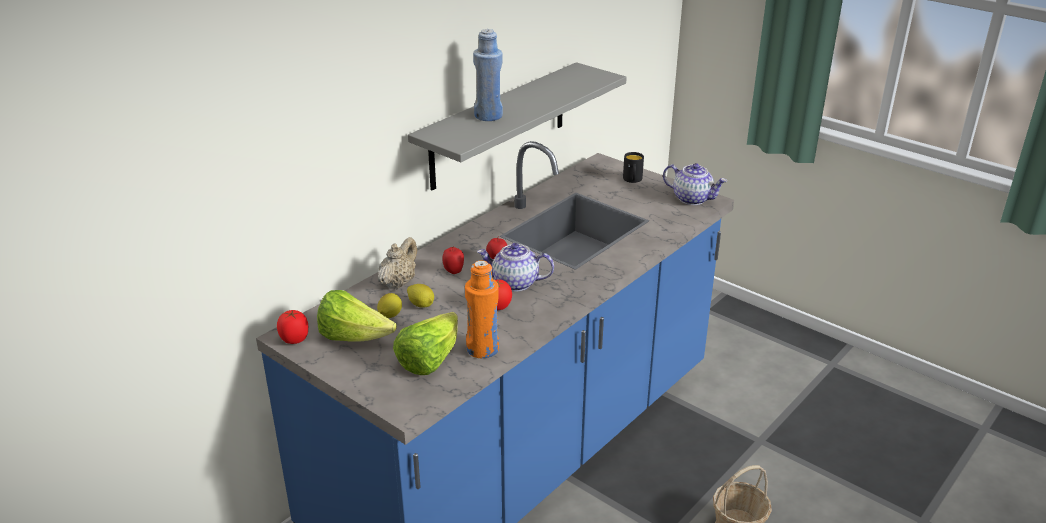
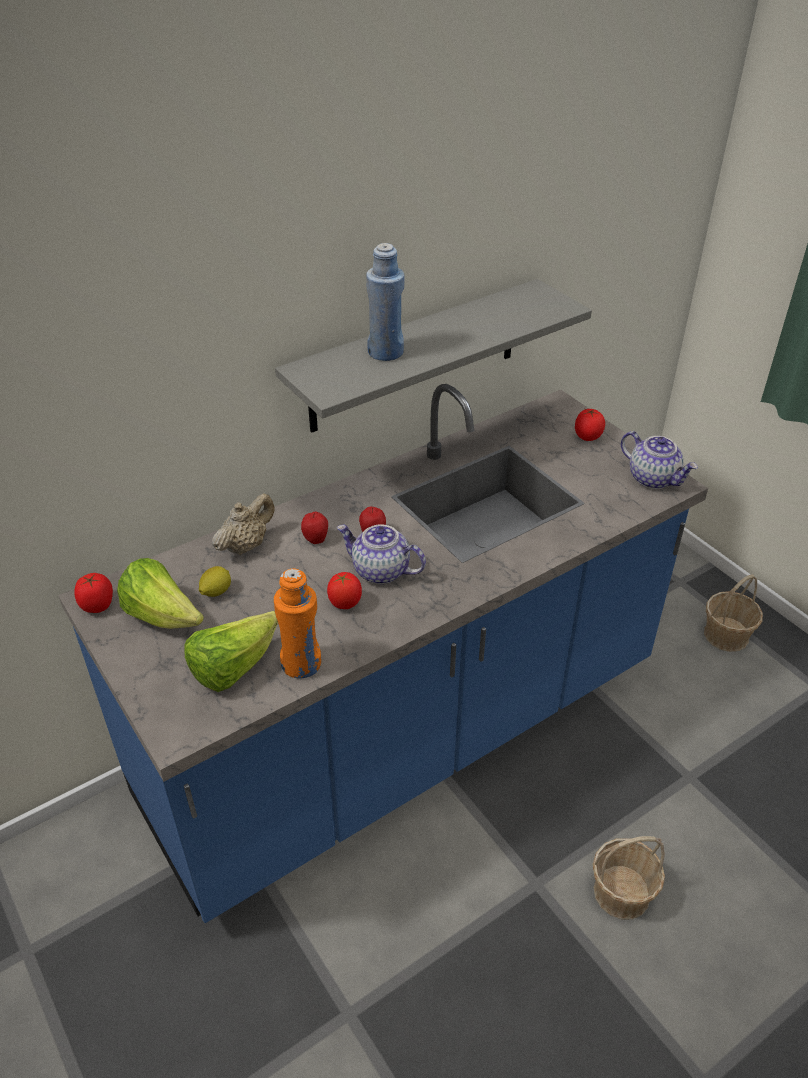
camera: 15 degrees right, 10 degrees up
lemon [407,284,434,308] -> none
black mug [623,152,644,183] -> tomato [575,409,605,441]
none -> basket [704,574,763,652]

